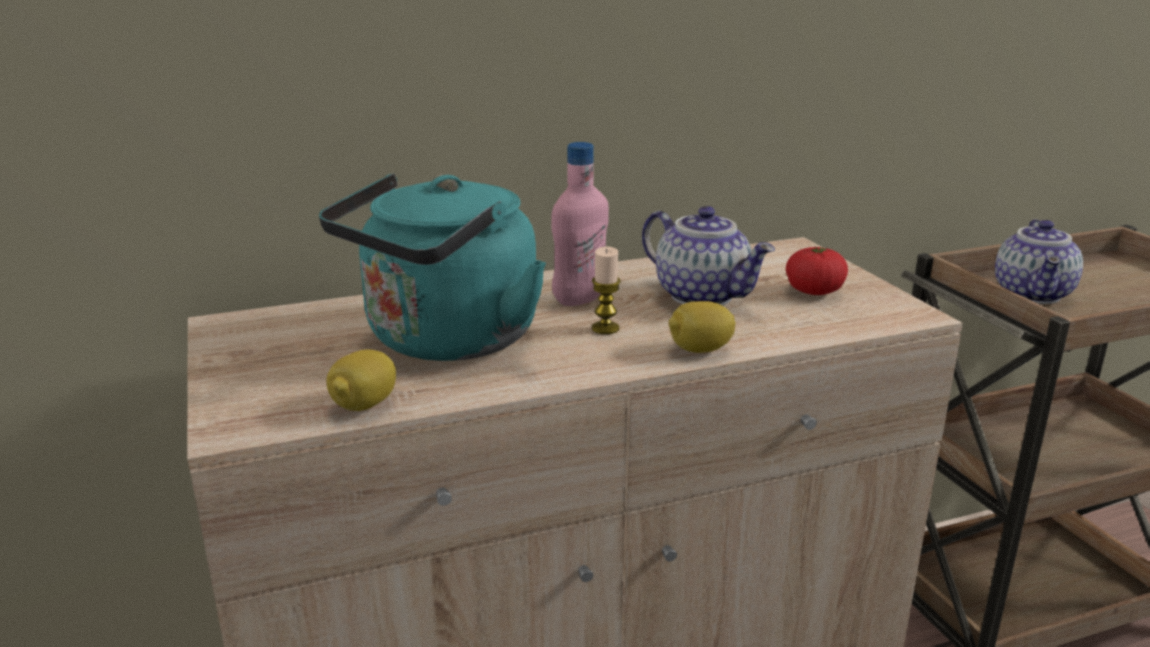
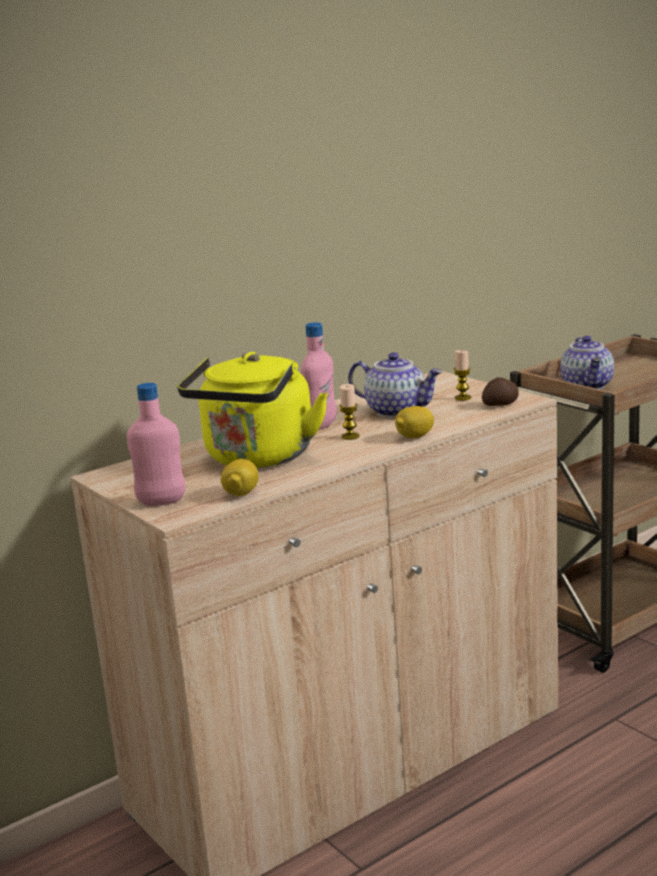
camera: 15 degrees left, 5 degrees down
turquoise kettle [319,173,546,361] -> yellow kettle [177,352,328,468]
tomato [786,246,848,295] -> candle [454,350,471,401]
none -> pink bottle [127,383,186,506]
none -> potato [482,377,519,406]

